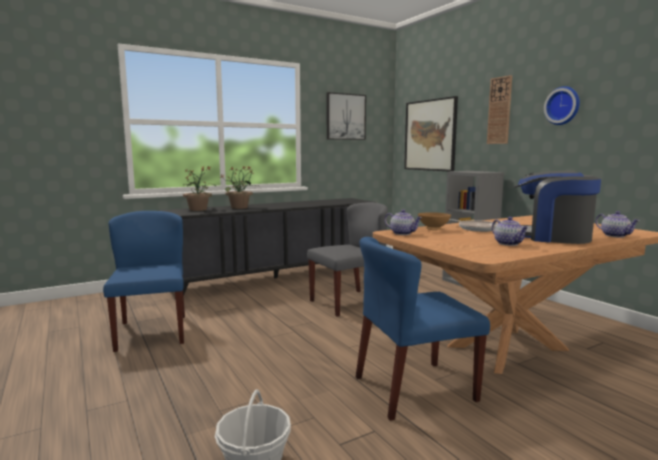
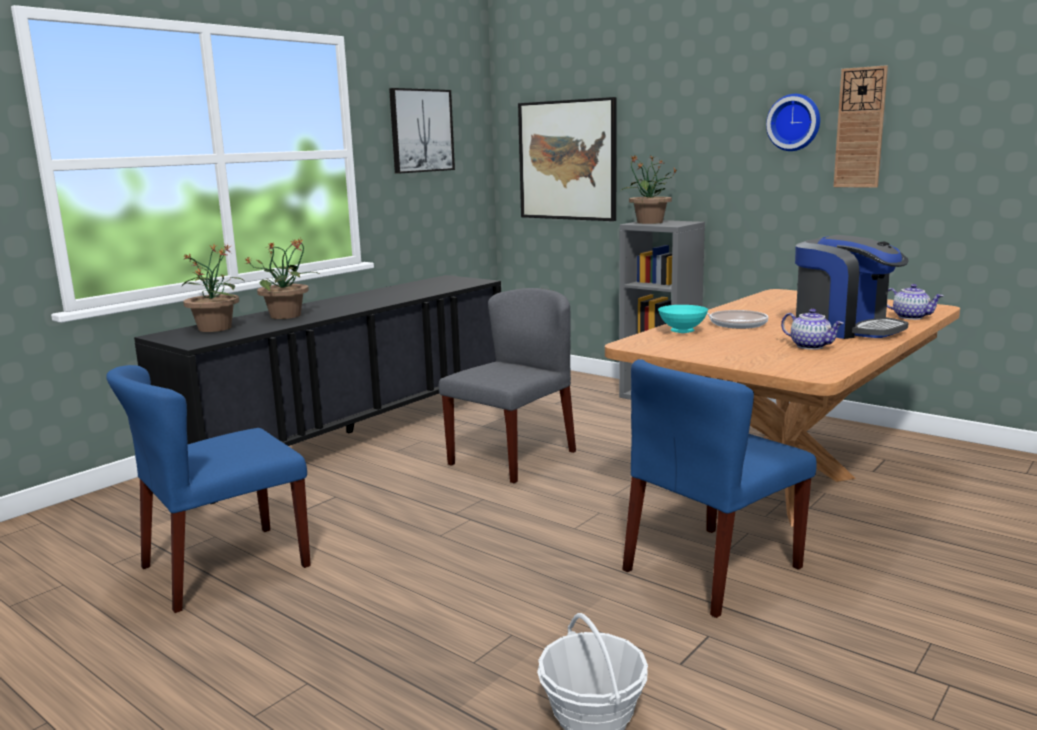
camera: 20 degrees left, 5 degrees up
blue chair [103,211,185,352] -> blue chair turned 90 degrees counterclockwise [106,365,311,613]
teapot [385,210,422,235] -> none
brown bowl [418,212,451,230] -> turquoise bowl [658,305,708,333]
wall clock [487,75,512,144] -> wall clock moved to [833,65,888,188]
coffee machine [514,171,601,244] -> coffee machine turned 135 degrees counterclockwise [795,235,909,339]
none -> potted plant [622,154,677,224]

